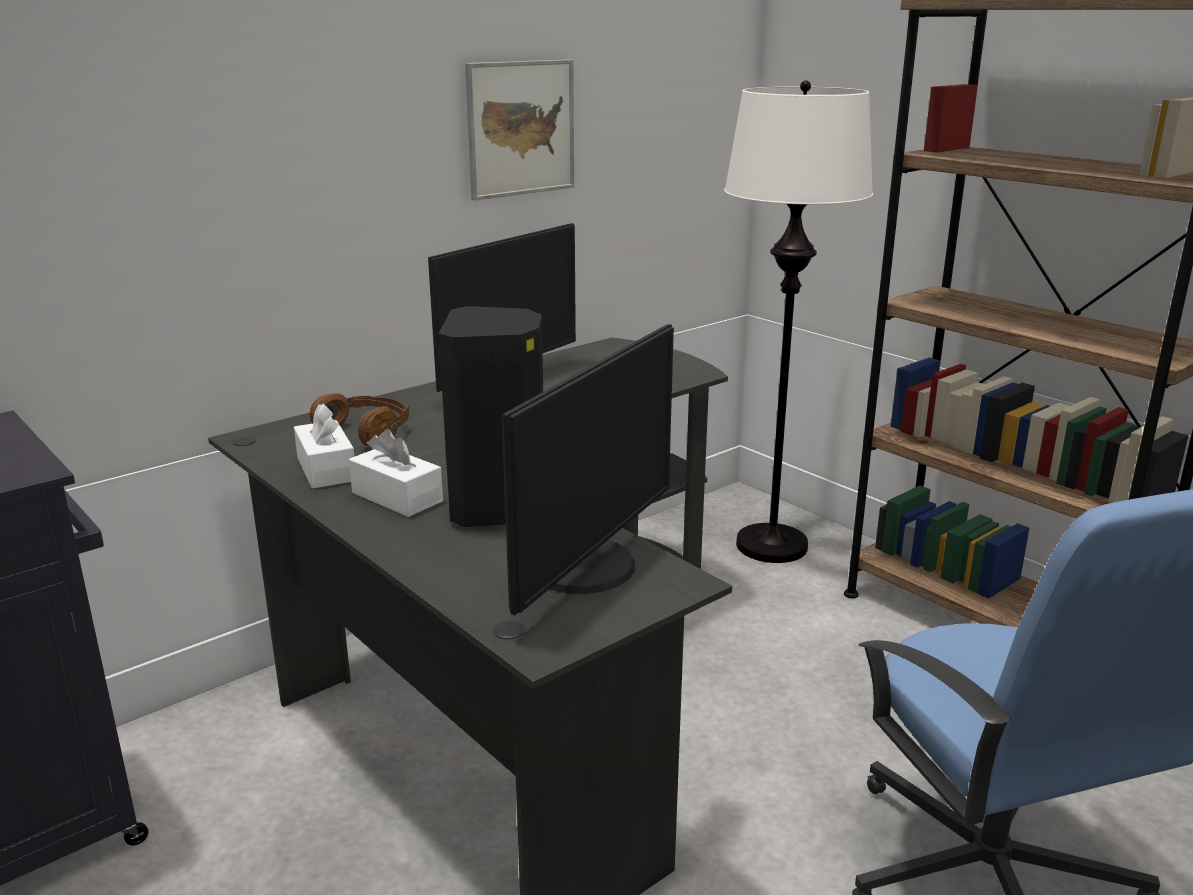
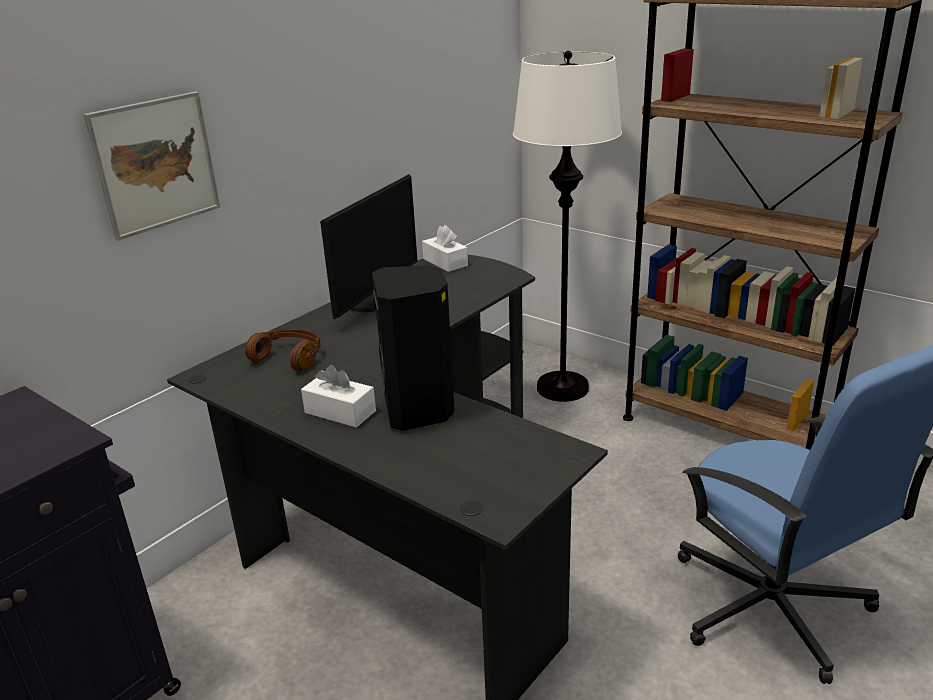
camera: 10 degrees left, 5 degrees up
white tissue box [294,403,354,489] -> white tissue box moved to [422,225,468,272]
picture [465,59,574,200] -> picture moved to [83,91,220,241]
monitor [502,324,674,615] -> none

